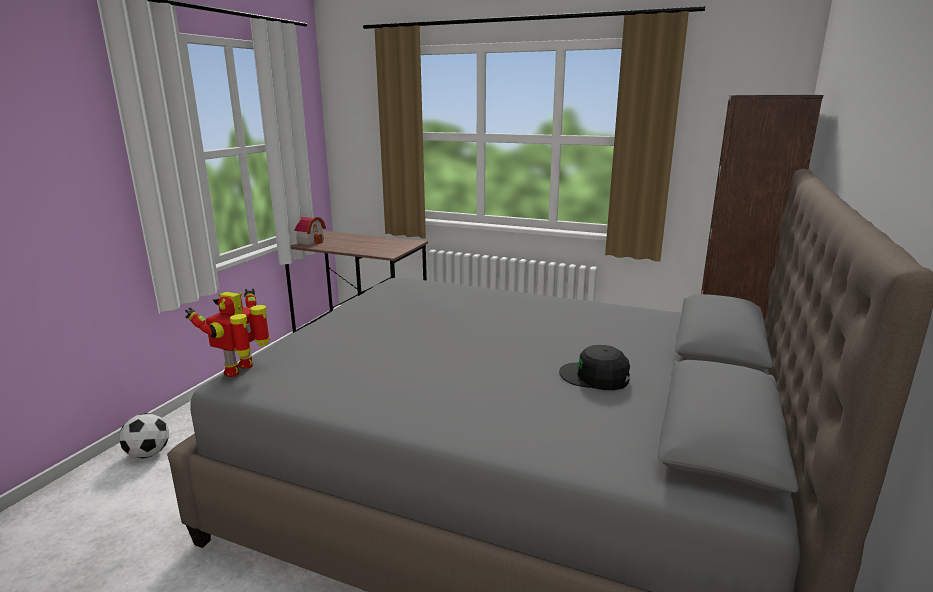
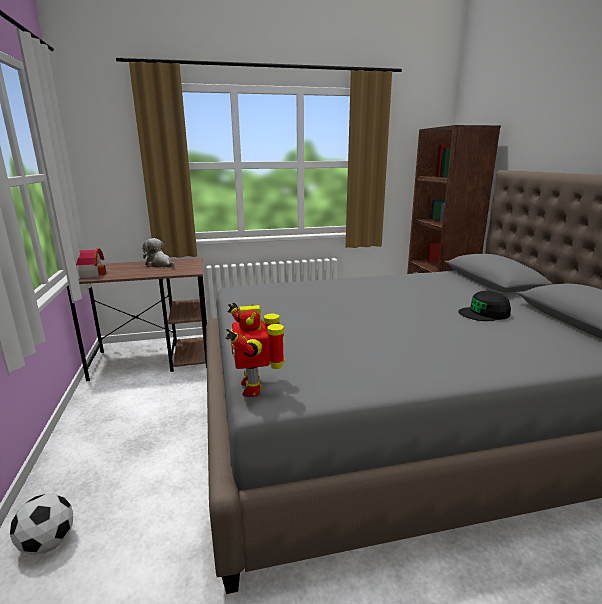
camera: 35 degrees left, 0 degrees up
none -> plush toy [142,238,175,268]

